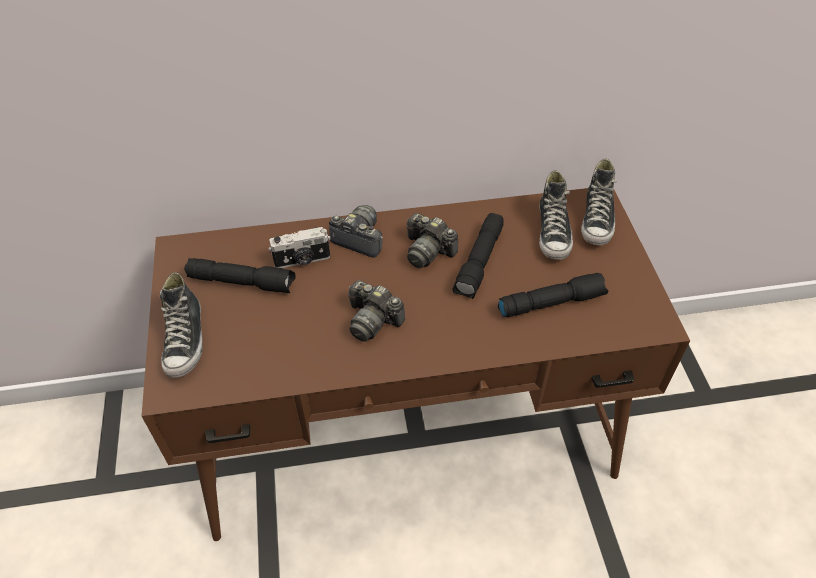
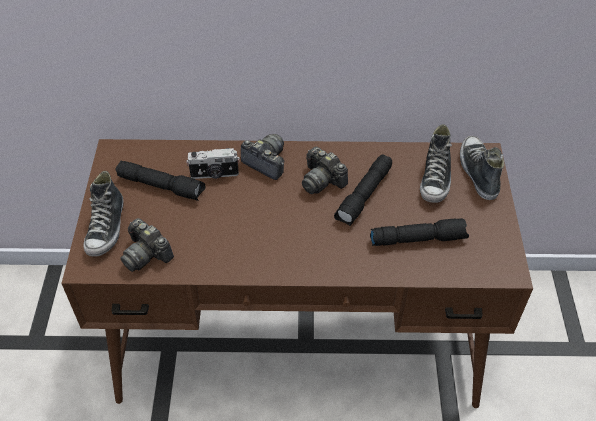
camera: 10 degrees right, 0 degrees up
camera [348,280,405,342] -> camera moved to [120,218,174,272]
shoe [581,159,617,245] -> shoe turned 150 degrees clockwise [460,136,504,200]

